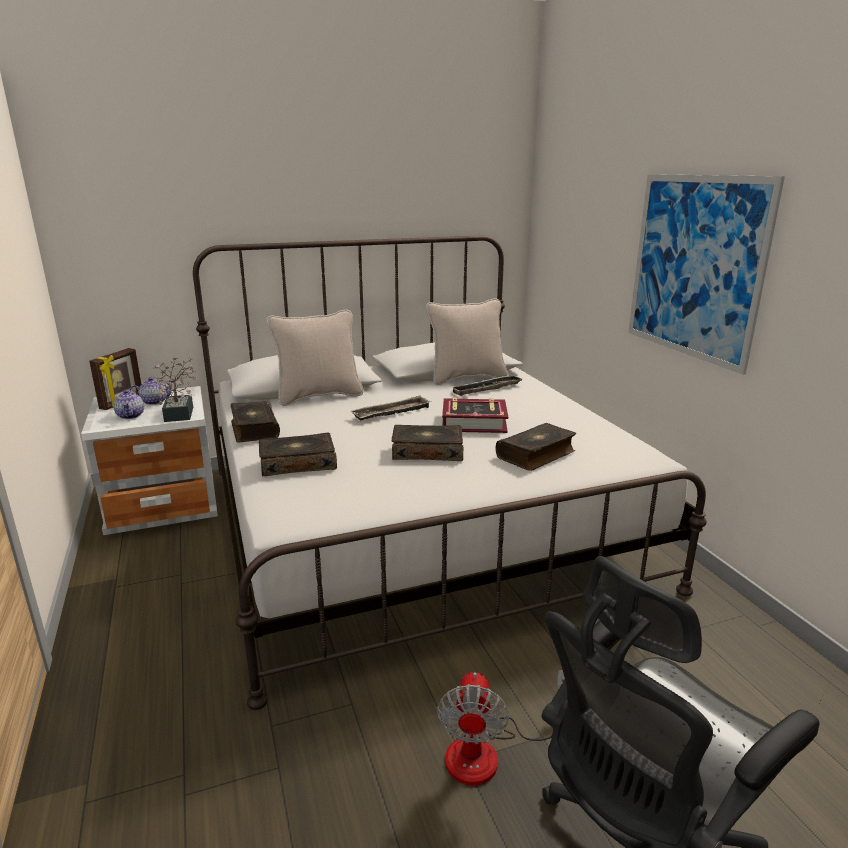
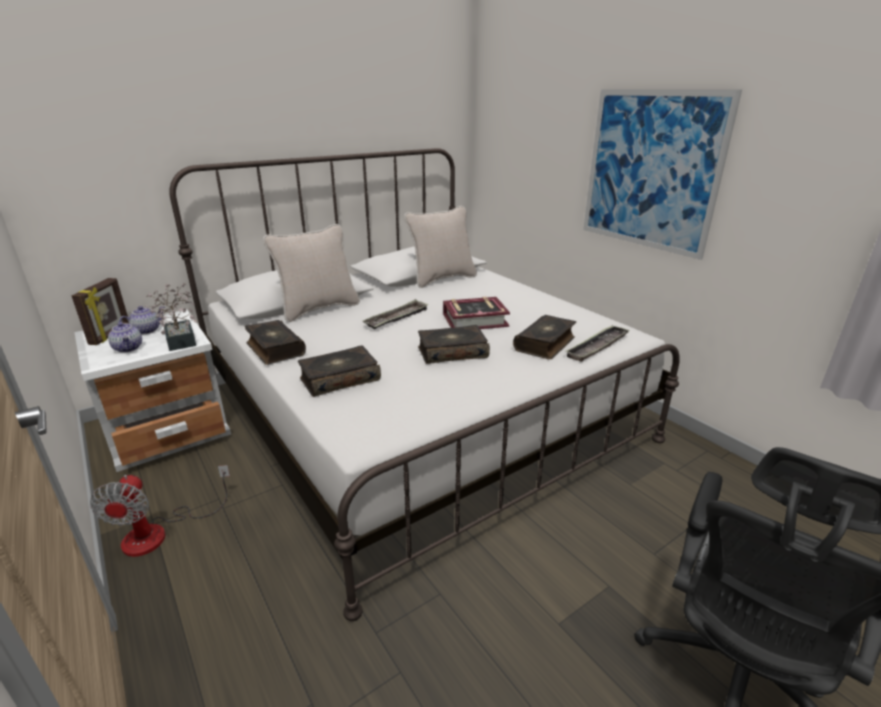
camera: 15 degrees left, 5 degrees up
fan [437,670,565,786] -> fan moved to [90,465,230,557]
tray [452,375,522,396] -> tray moved to [565,325,630,362]

